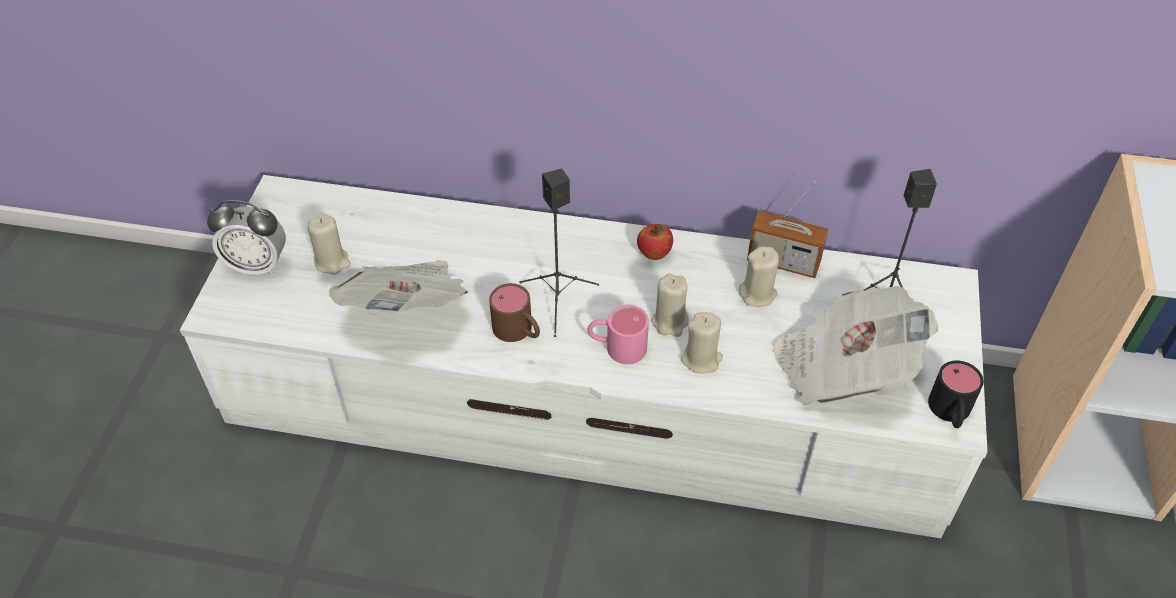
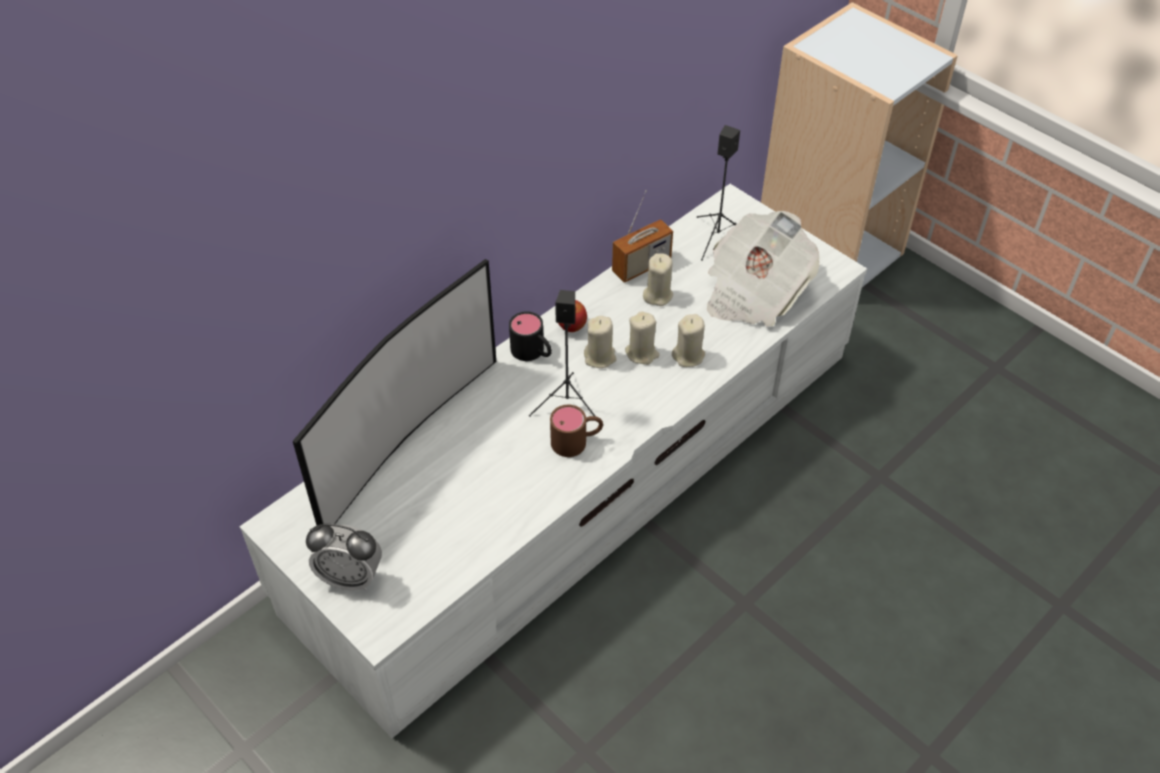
camera: 55 degrees left, 0 degrees up
alarm clock [207,200,286,276] -> alarm clock turned 60 degrees clockwise [306,524,382,591]
beige candle [308,214,351,275] -> beige candle moved to [584,316,617,368]
newspaper [329,260,468,314] -> none
pink mug [587,304,649,364] -> none
black mug [928,360,984,428] -> black mug moved to [509,311,552,361]
none -> television [293,259,496,525]

